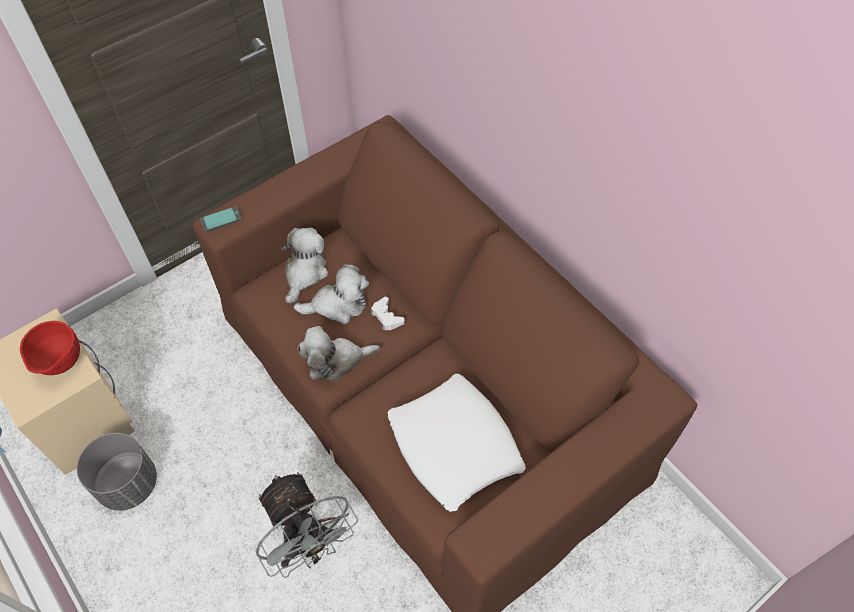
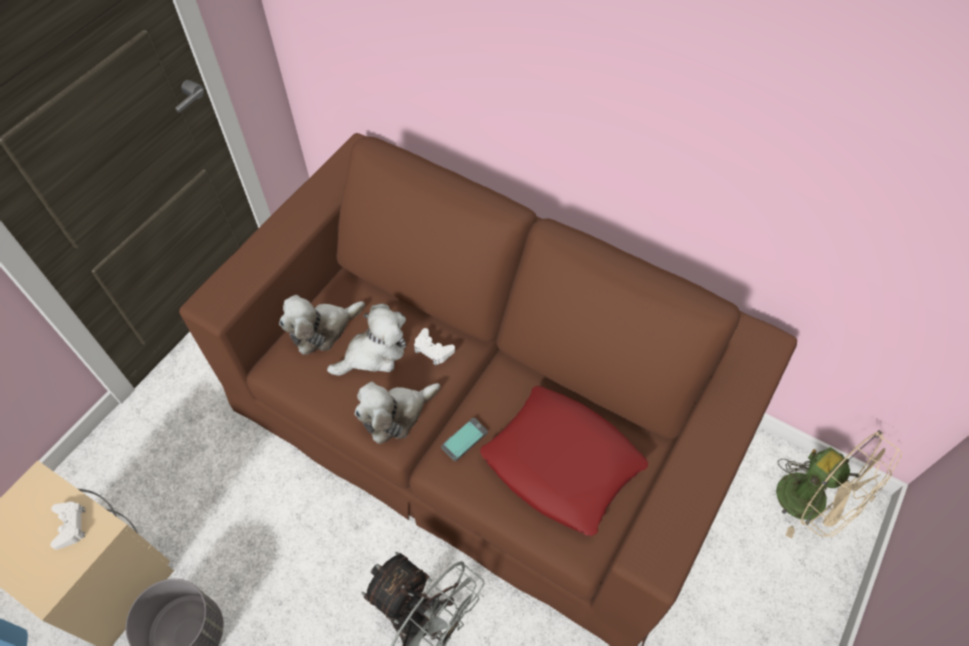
camera: 20 degrees left, 0 degrees up
red bowl [20,321,80,375] -> white game controller [50,501,85,550]
phone [200,206,242,232] -> phone moved to [441,418,488,461]
plush toy [281,227,328,304] -> plush toy turned 120 degrees counterclockwise [279,295,365,355]
white pillow [388,374,526,512] -> red pillow [480,386,648,536]
none -> beige fan [776,430,902,538]

